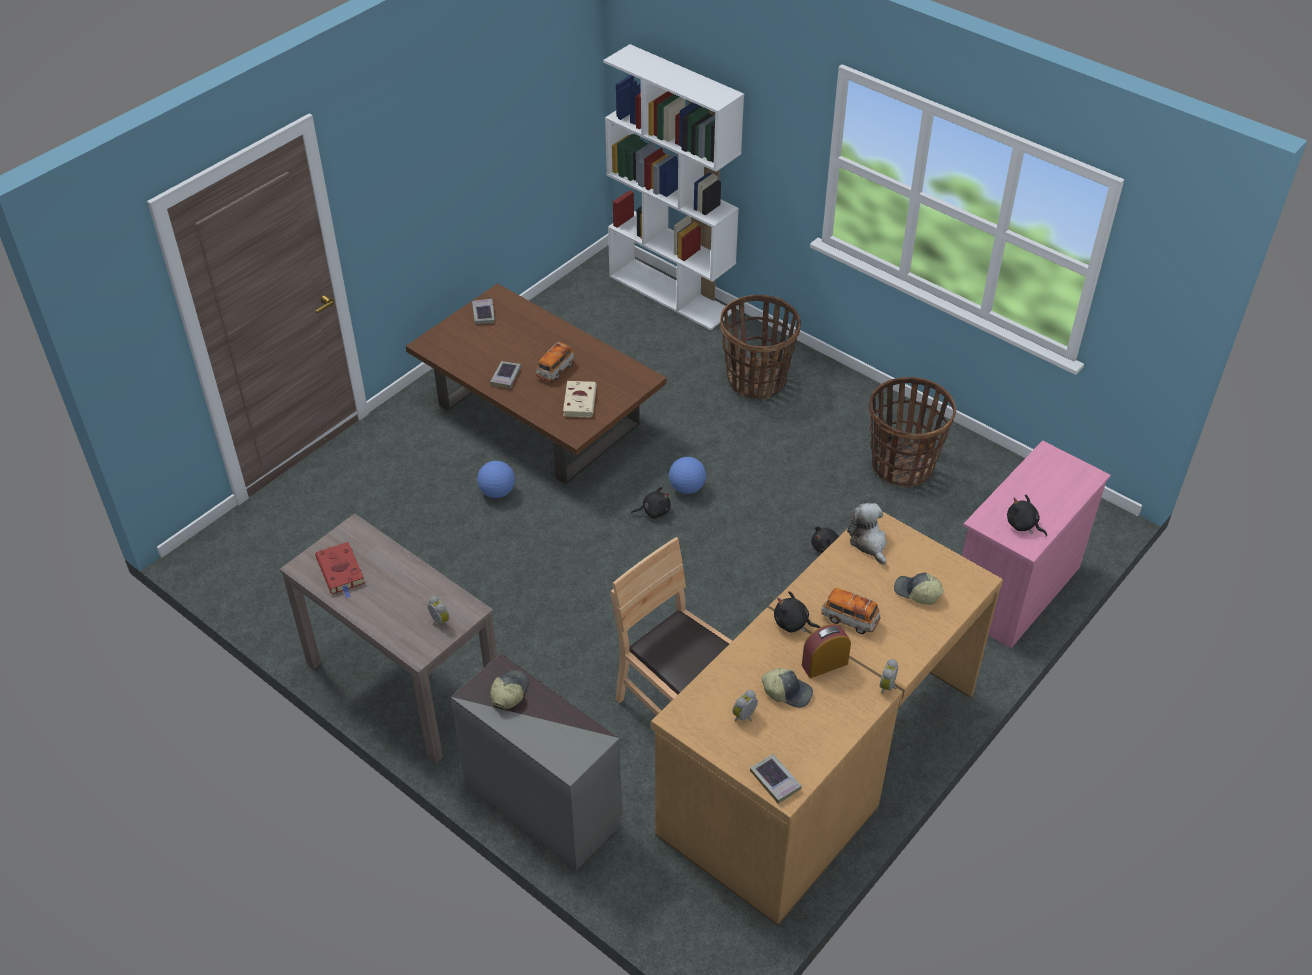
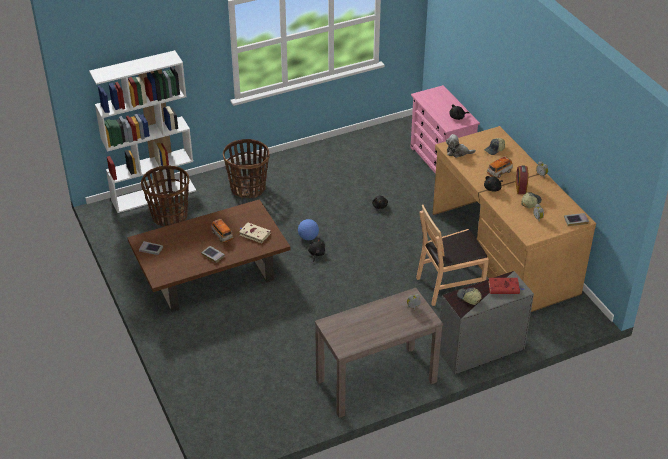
camera: 65 degrees left, 5 degrees down
red book [315,542,365,598] -> red book moved to [488,278,524,294]
football [477,461,515,498] -> none
basket [869,377,956,487] -> basket moved to [141,165,189,227]

